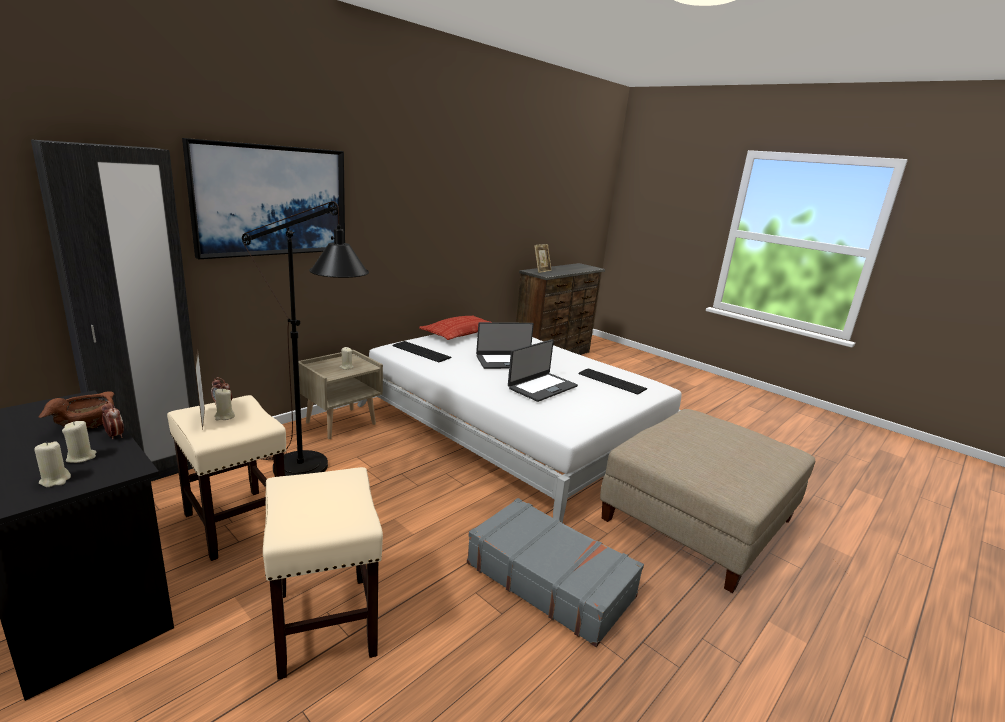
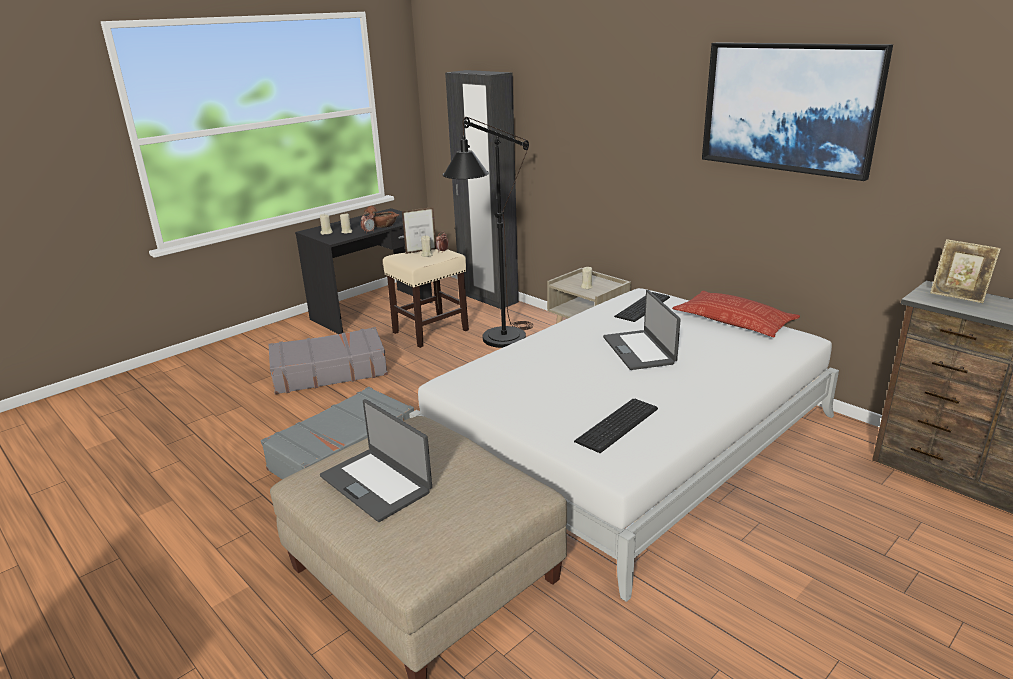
camera: 95 degrees right, 5 degrees up
picture [182,138,345,259] -> picture moved to [702,42,893,181]
beige stool [263,467,383,680] -> grey suitcase [268,327,388,395]
laptop [508,339,578,402] -> laptop moved to [320,399,432,522]

